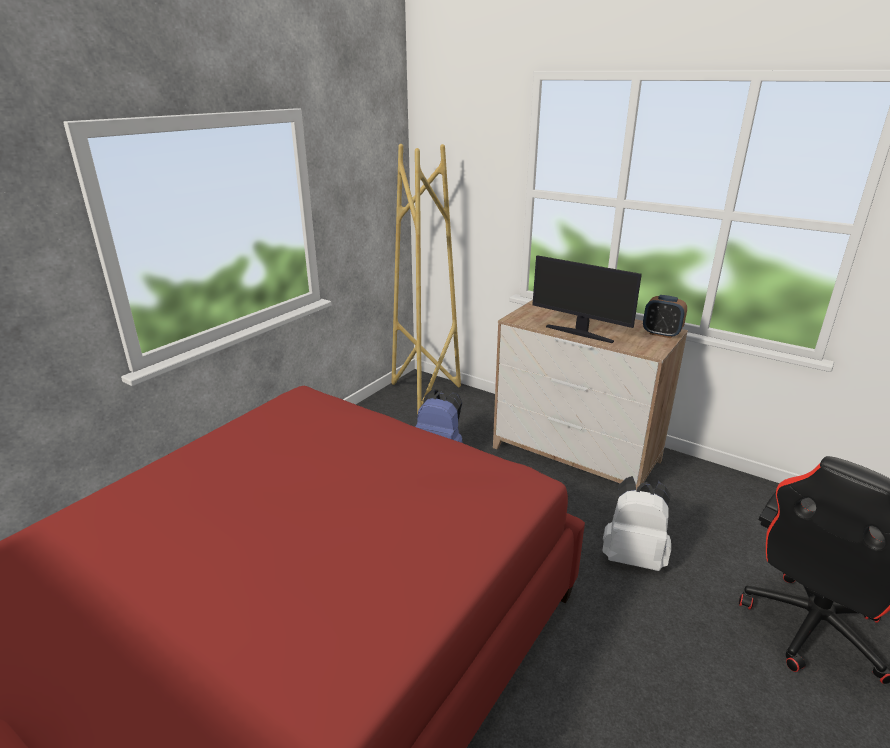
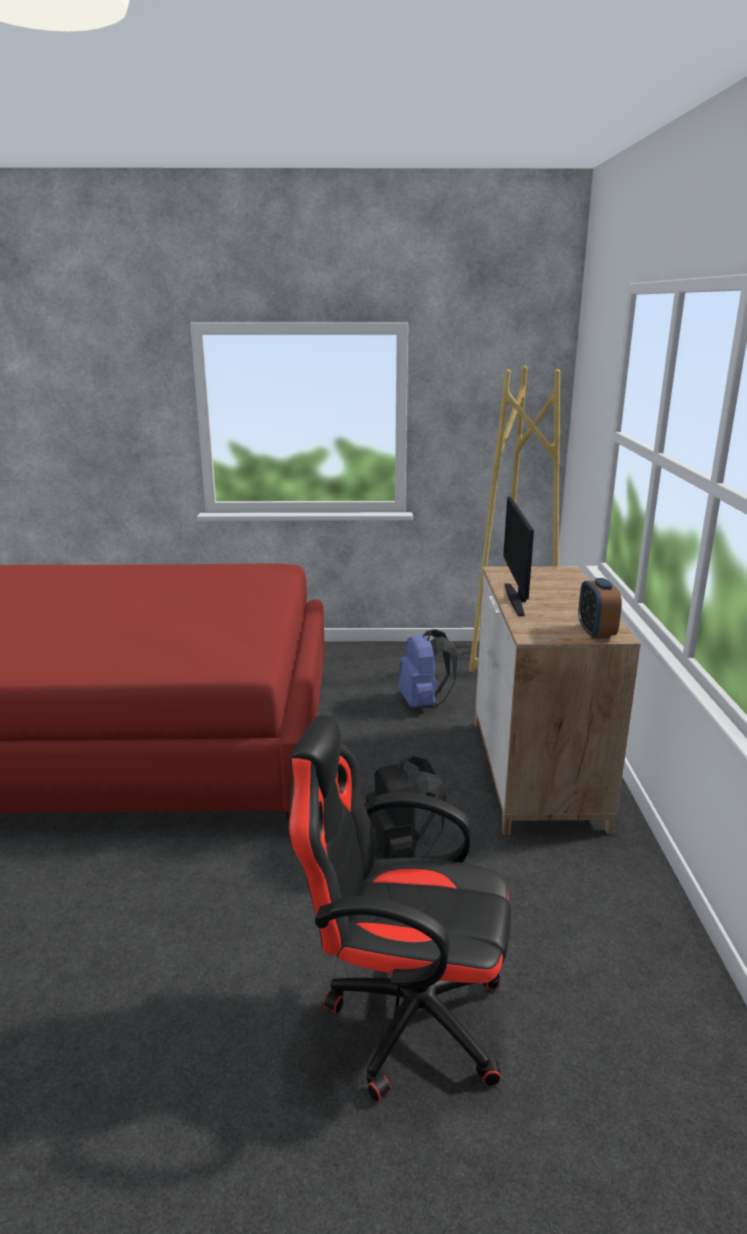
camera: 55 degrees right, 5 degrees down
white backpack [603,476,671,571] -> black backpack [366,755,447,860]

